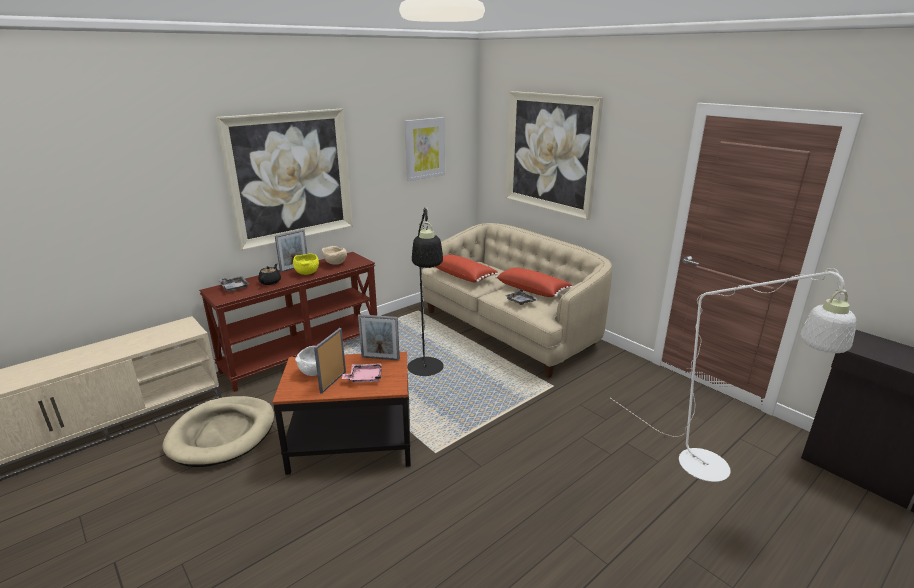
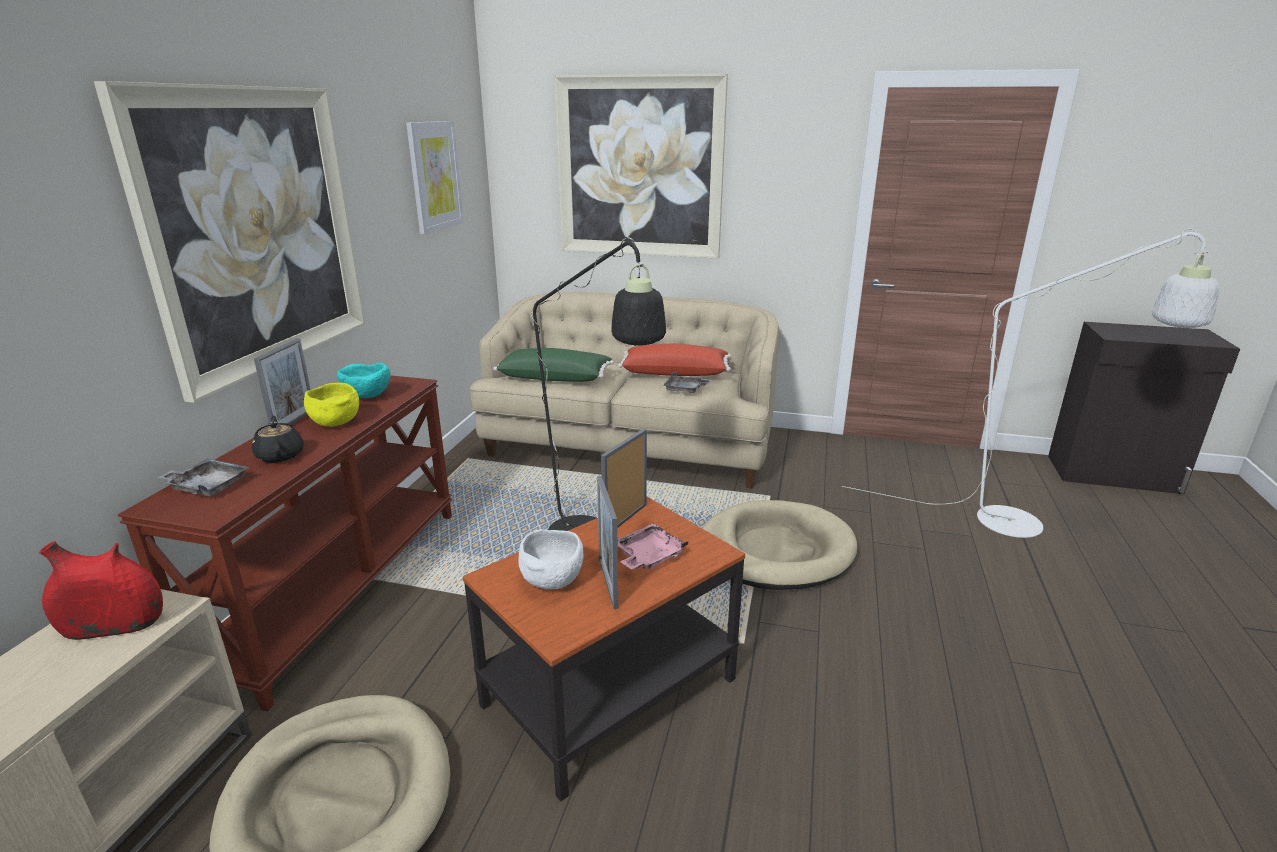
camera: 35 degrees left, 0 degrees up
beige bowl [321,246,347,265] -> turquoise bowl [337,363,391,398]
picture frame [358,314,400,360] -> picture frame turned 150 degrees clockwise [601,428,647,528]
red pillow [436,255,498,282] -> green pillow [493,348,614,382]
none -> red vase [39,541,163,640]
none -> beige dog bed [702,500,858,590]

